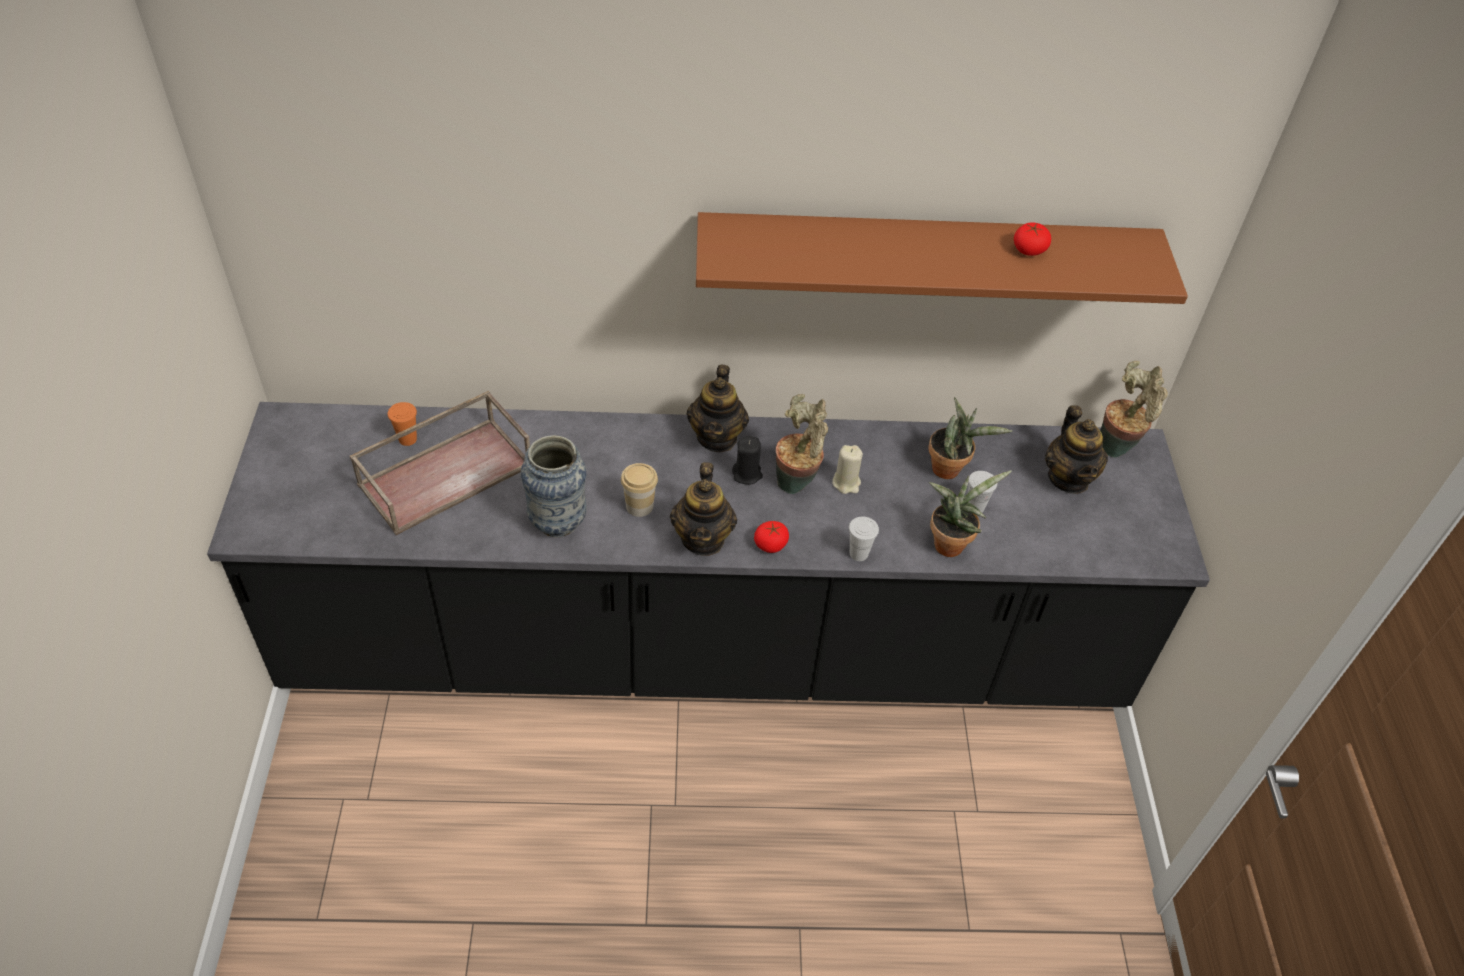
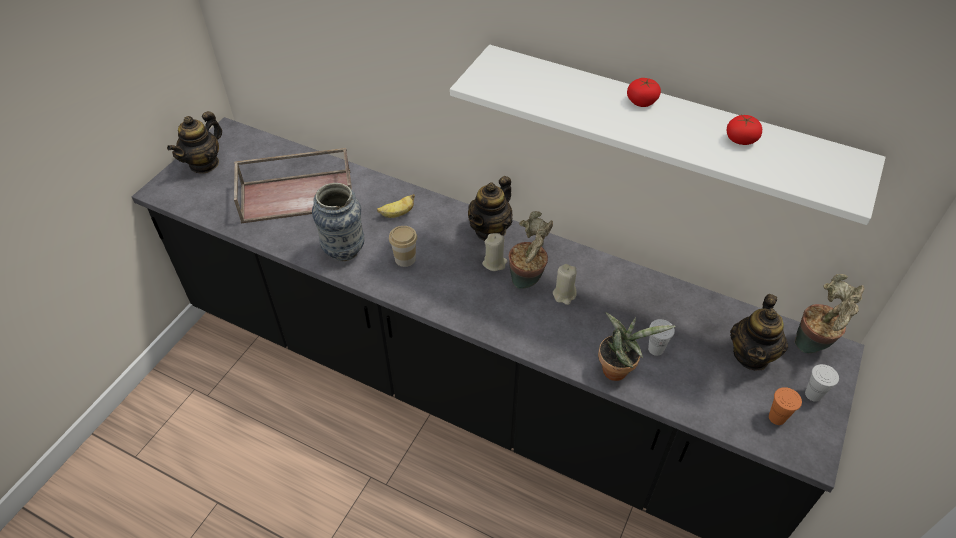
camera: 30 degrees right, 0 degrees up
orange cup [388,402,417,446] -> orange cup moved to [769,387,802,425]
teapot [670,462,737,556] -> teapot moved to [167,111,222,174]
brown shelf [696,212,1188,304] -> white shelf [450,45,886,225]
black candle [732,436,763,485] -> beige candle [482,233,507,271]
tomato [754,521,789,553] -> tomato moved to [627,78,661,107]
white cup [849,516,879,561] -> white cup moved to [805,364,839,402]
potted plant [928,397,1012,479] -> none
none -> banana [377,194,415,218]

